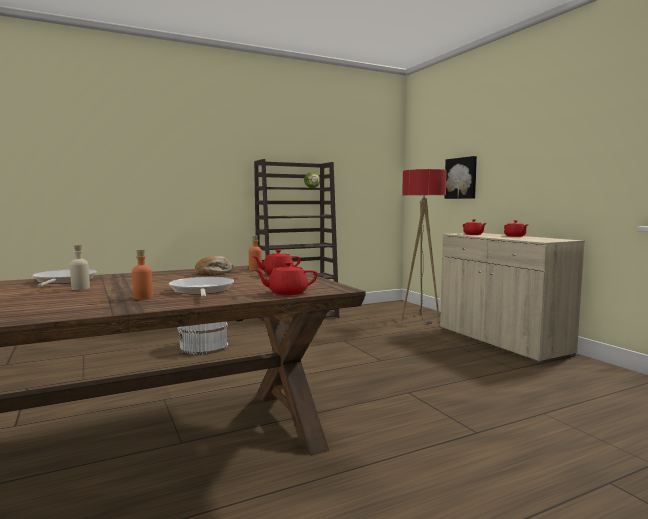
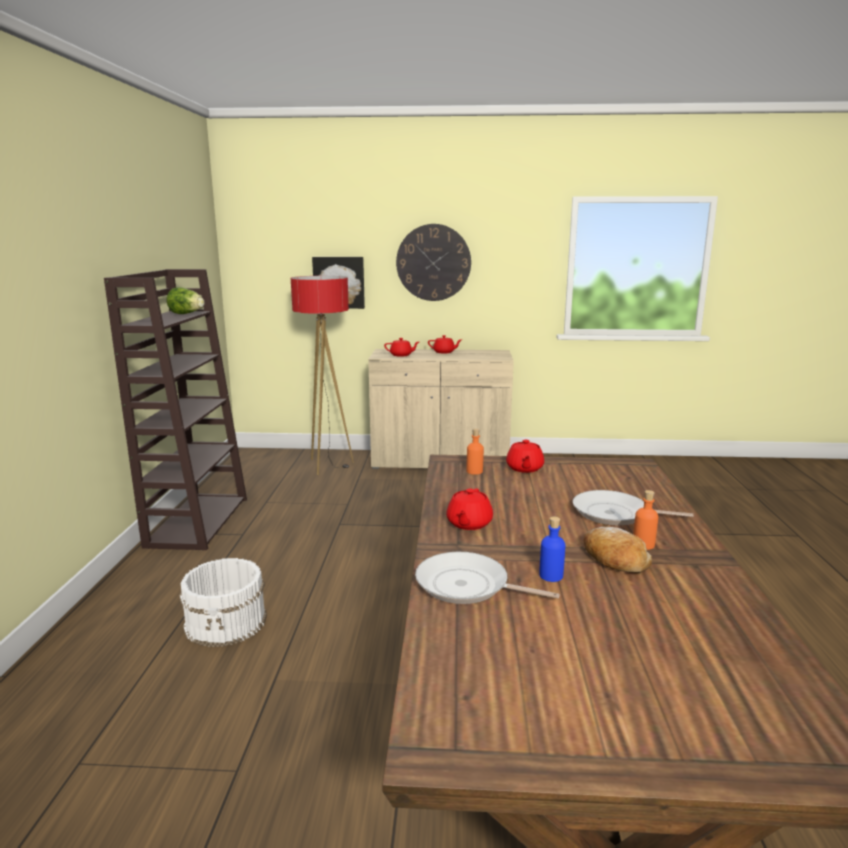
camera: 60 degrees left, 10 degrees up
beige bottle [70,245,90,290] -> blue bottle [539,517,565,582]
bread [195,256,233,276] -> bread moved to [583,527,652,573]
red teapot [255,262,318,295] -> red teapot moved to [446,488,493,530]
none -> wall clock [396,224,471,301]

